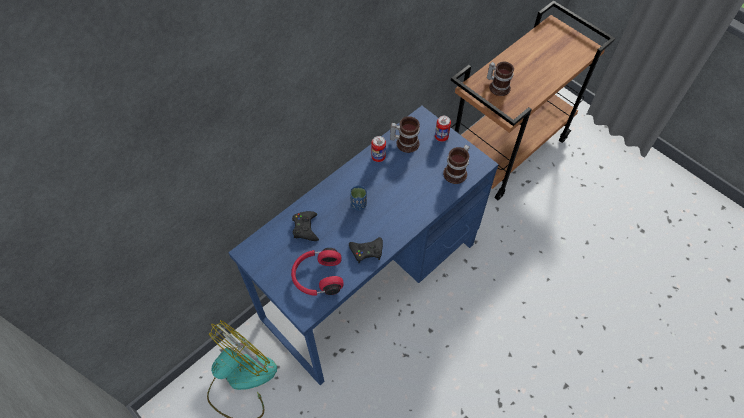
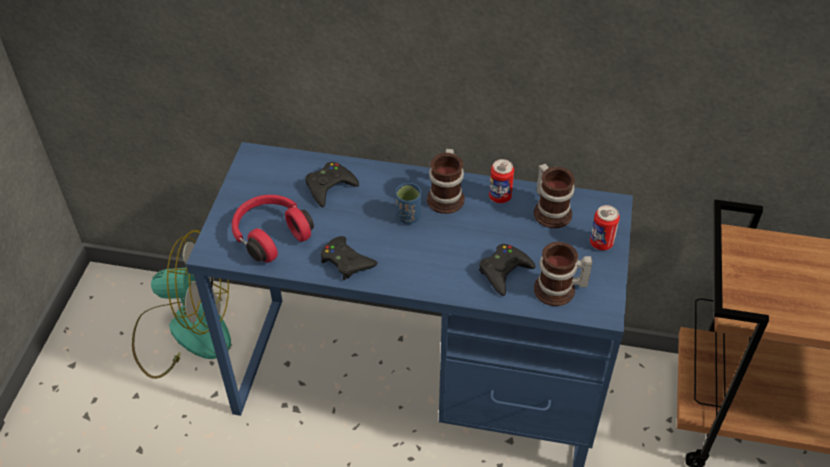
camera: 55 degrees right, 10 degrees down
mug [487,61,514,96] -> mug moved to [427,149,465,214]
none -> black game controller [479,244,535,296]

